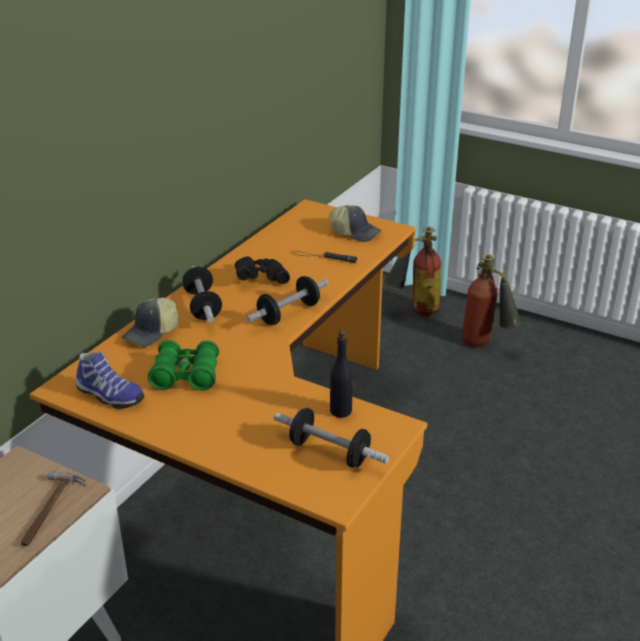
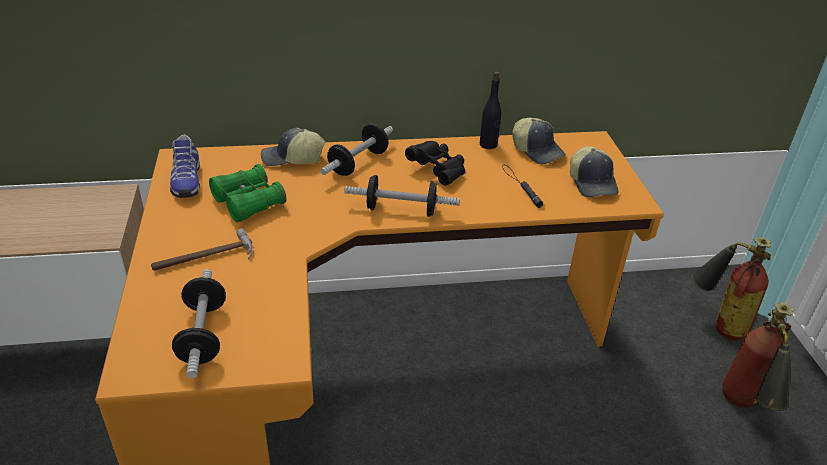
camera: 50 degrees right, 5 degrees up
hammer [21,470,86,546] -> hammer moved to [151,228,253,271]
black bottle [330,330,354,418] -> black bottle moved to [480,71,501,149]
none -> cap [512,118,566,164]

